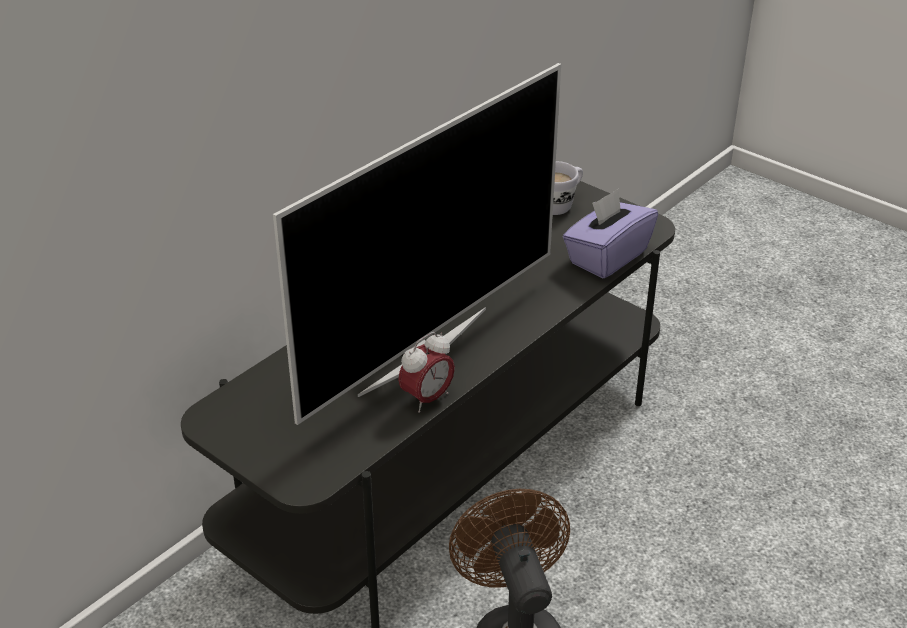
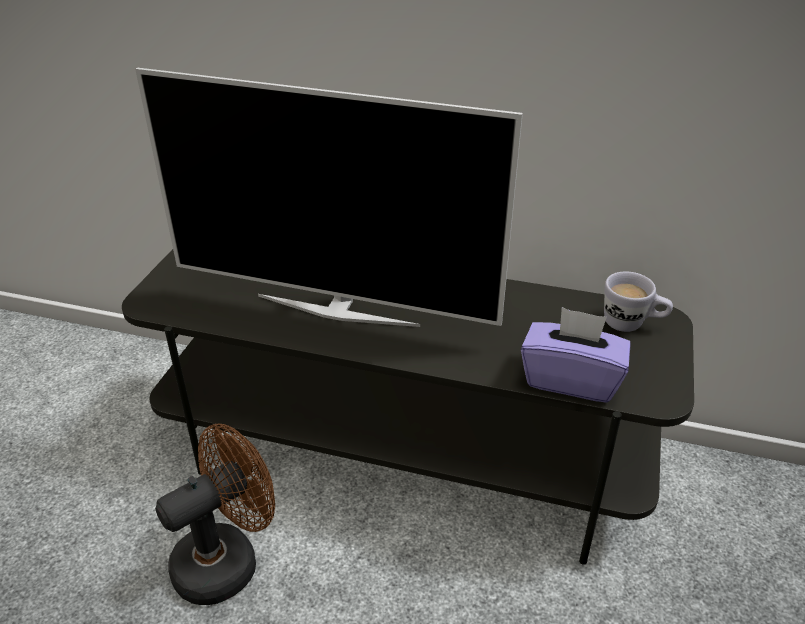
camera: 65 degrees right, 0 degrees up
alarm clock [398,332,455,413] -> none

